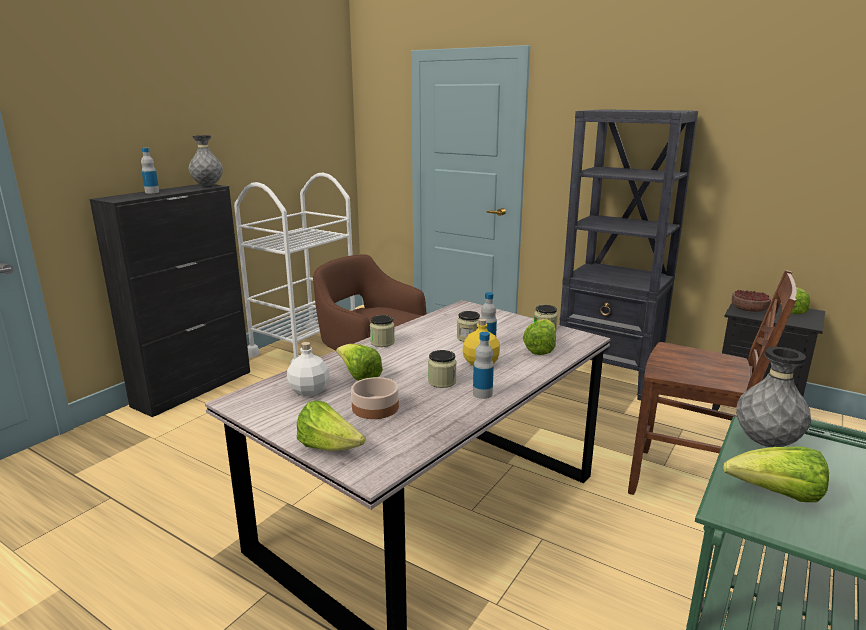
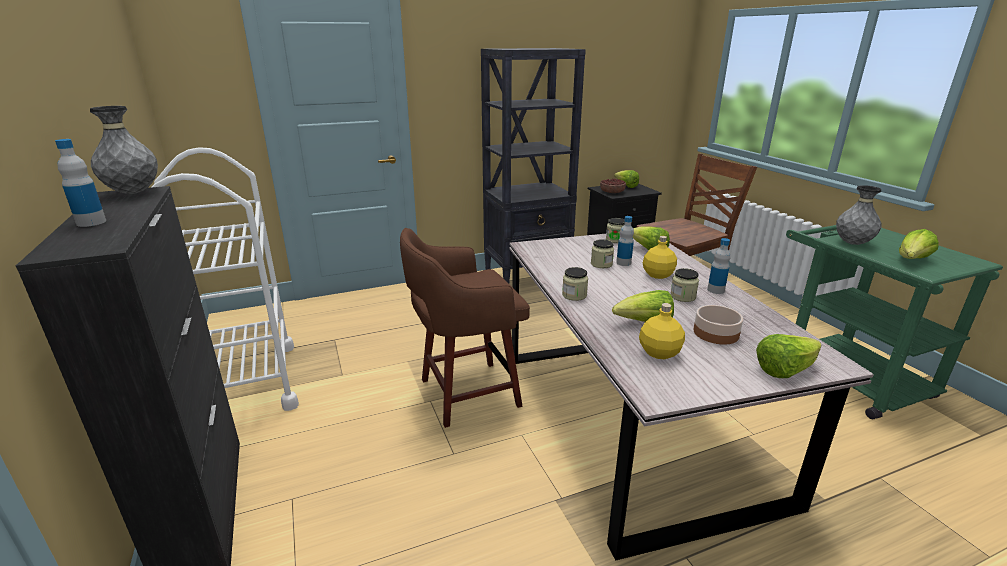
camera: 55 degrees left, 5 degrees up
white bottle [287,342,330,396] -> yellow bottle [639,303,685,359]

